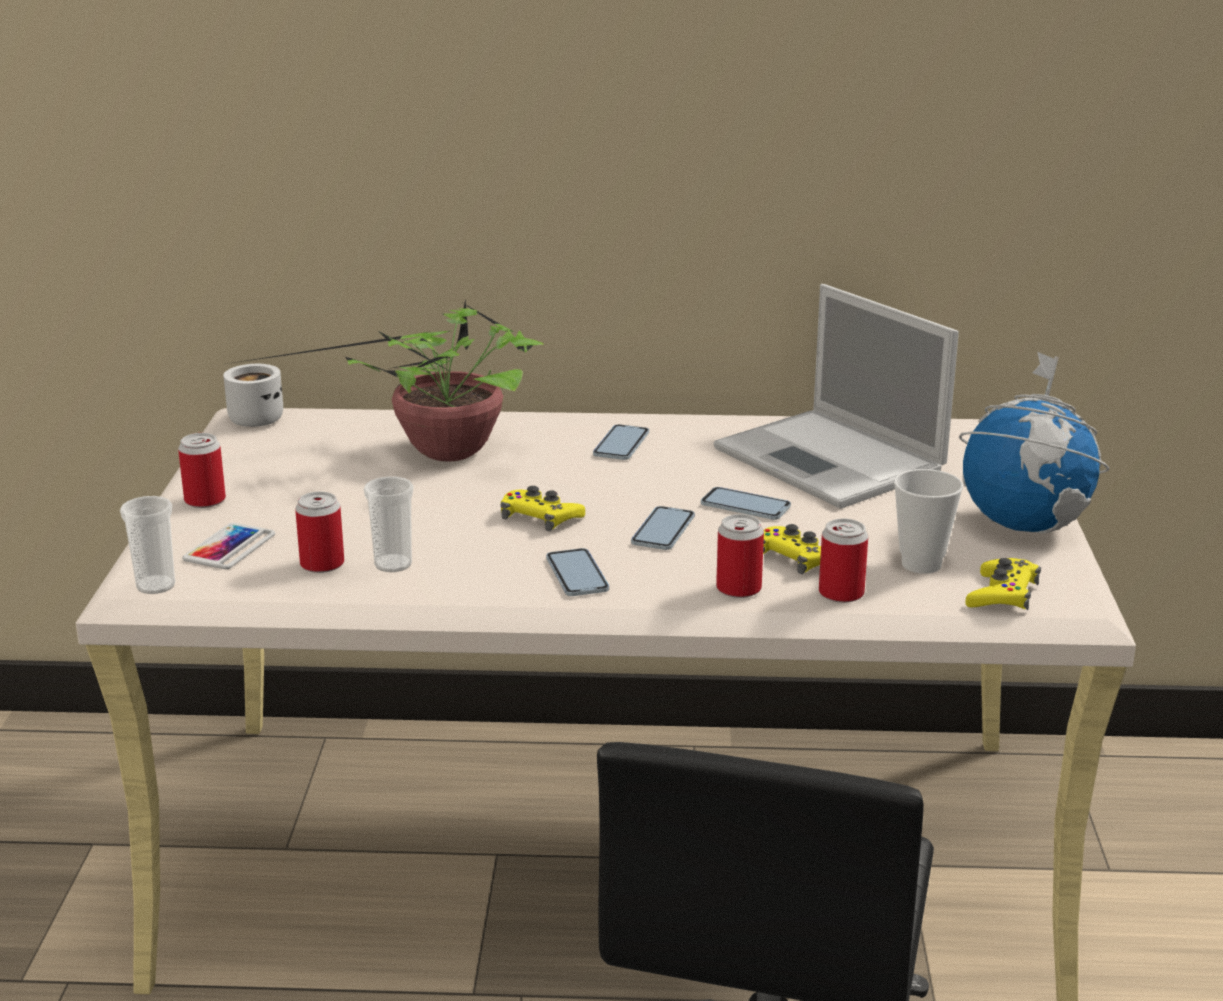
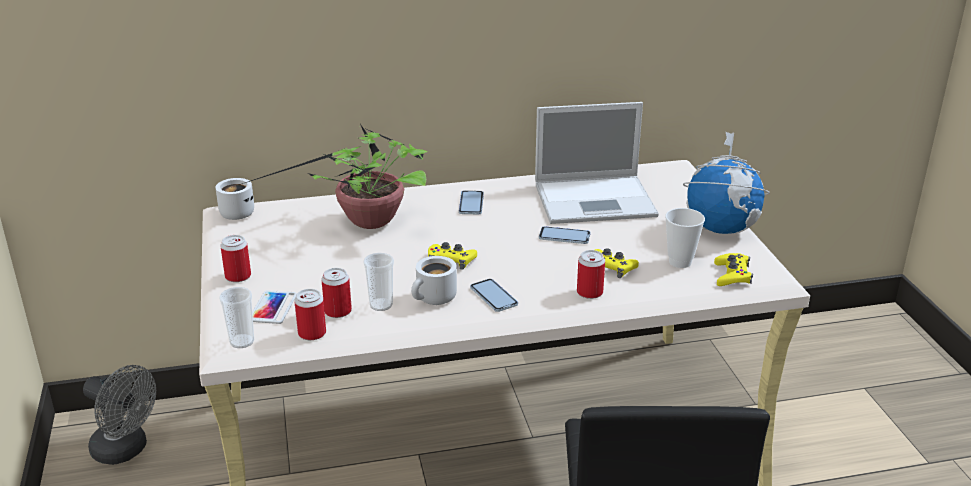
camera: 15 degrees left, 5 degrees up
phone [631,506,695,550] -> none
laptop [714,284,959,509] -> laptop turned 45 degrees counterclockwise [535,102,659,224]
can [819,518,868,603] -> can moved to [294,289,326,340]
none -> grey fan [83,365,156,465]
none -> white mug [411,256,457,305]

